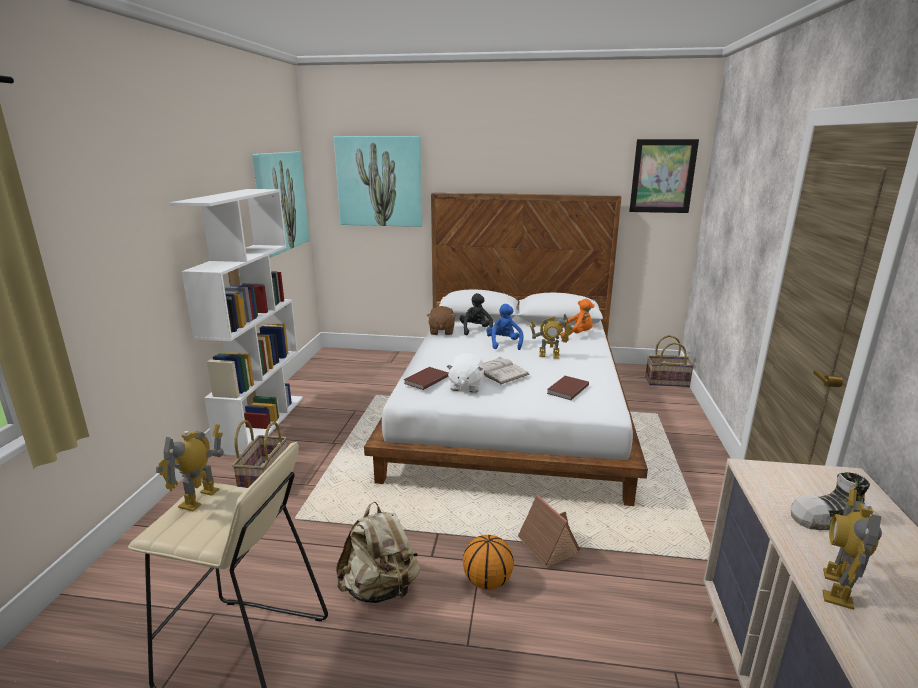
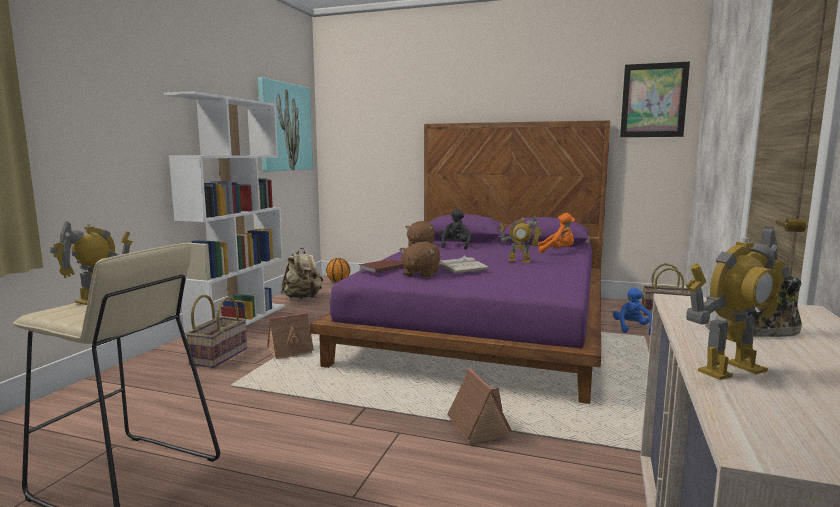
camera: 10 degrees right, 10 degrees down
picture [334,136,423,227] -> none
beige backpack [336,502,420,603] -> beige backpack moved to [280,248,323,299]
white bed [364,193,648,506] -> purple bed [310,120,610,404]
white plush toy [446,353,484,393] -> brown plush toy [399,241,440,278]
basketball [463,535,514,590] -> basketball moved to [326,258,350,282]
blue plush toy [486,304,524,350] -> blue plush toy moved to [613,287,652,335]
brown book [547,376,589,400] -> none
toy robot [822,489,882,610] -> toy robot turned 150 degrees counterclockwise [686,226,789,380]
none -> toy house [267,313,314,359]

